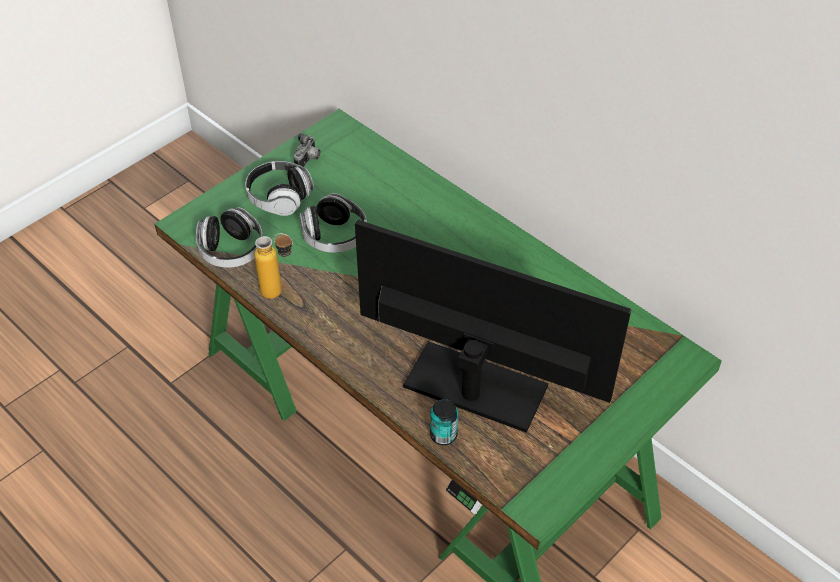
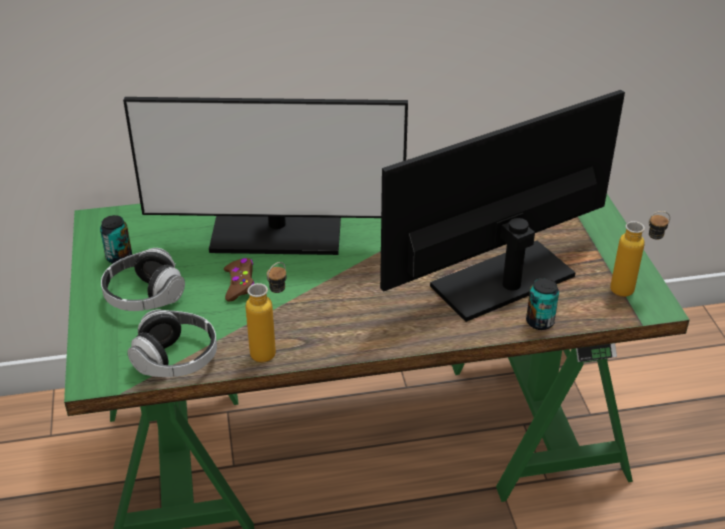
camera: 55 degrees left, 10 degrees down
camera [294,133,320,167] -> can [100,215,132,264]
headphones [299,193,367,253] -> brown game controller [224,258,254,302]
none -> monitor [123,97,408,255]
none -> bottle [610,211,670,297]

